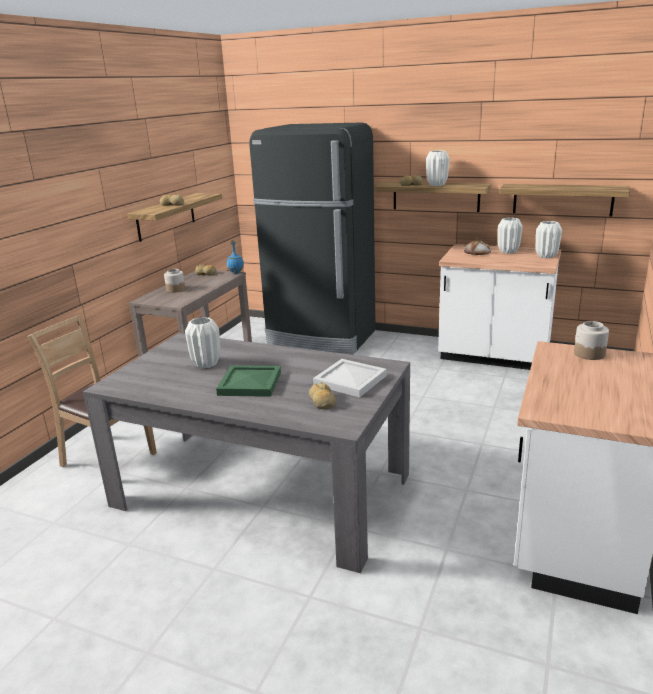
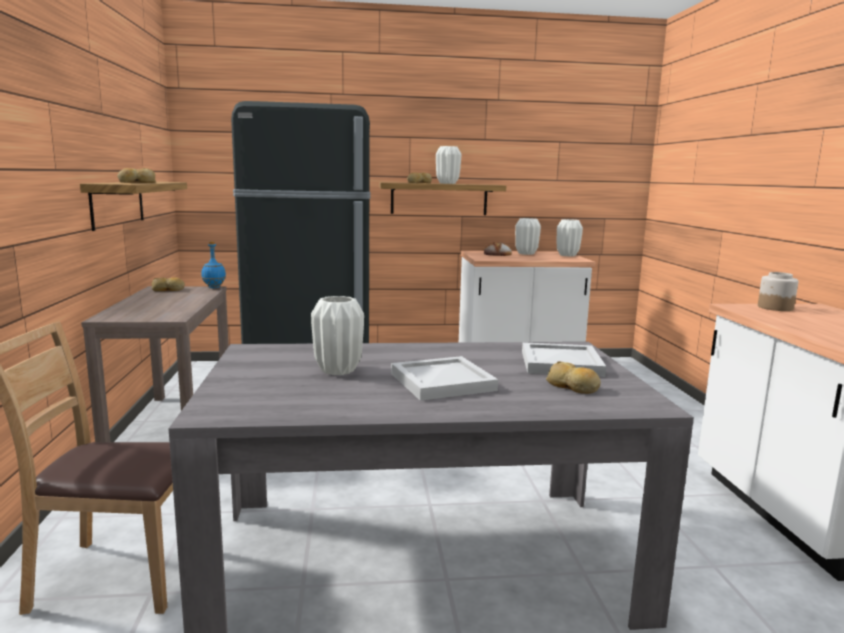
camera: 30 degrees left, 10 degrees down
jar [164,269,185,293] -> none
green tray [216,365,281,397] -> white tray [391,356,498,401]
shelf [499,184,630,216] -> none

